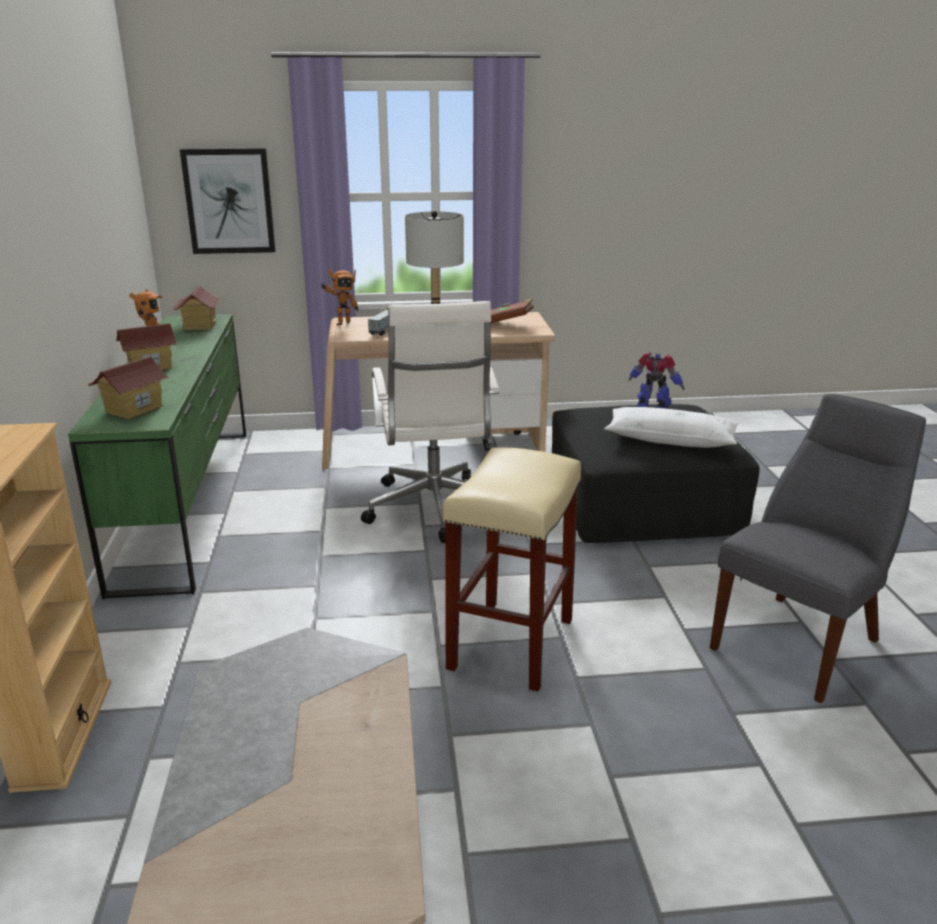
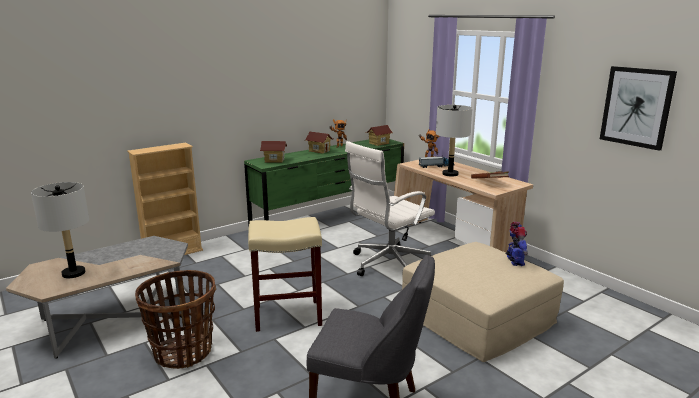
camera: 60 degrees right, 5 degrees down
picture [180,148,276,254] -> picture moved to [600,66,677,151]
black ottoman [552,404,760,543] -> beige ottoman [402,242,564,362]
white pillow [604,407,738,448] -> none
none -> grey table lamp [31,182,89,278]
none -> basket [135,270,216,369]

